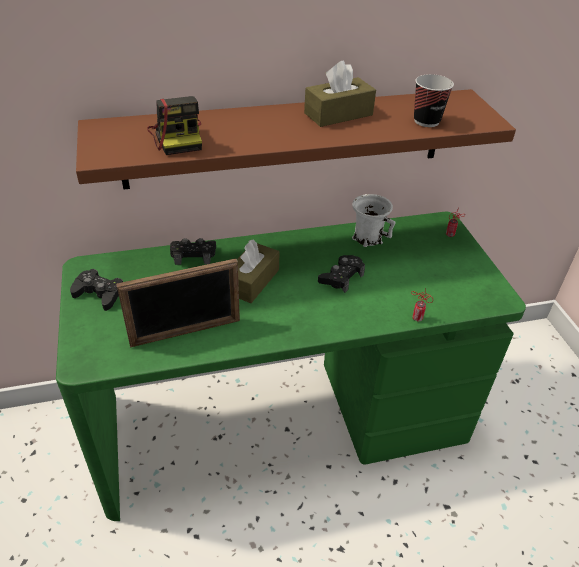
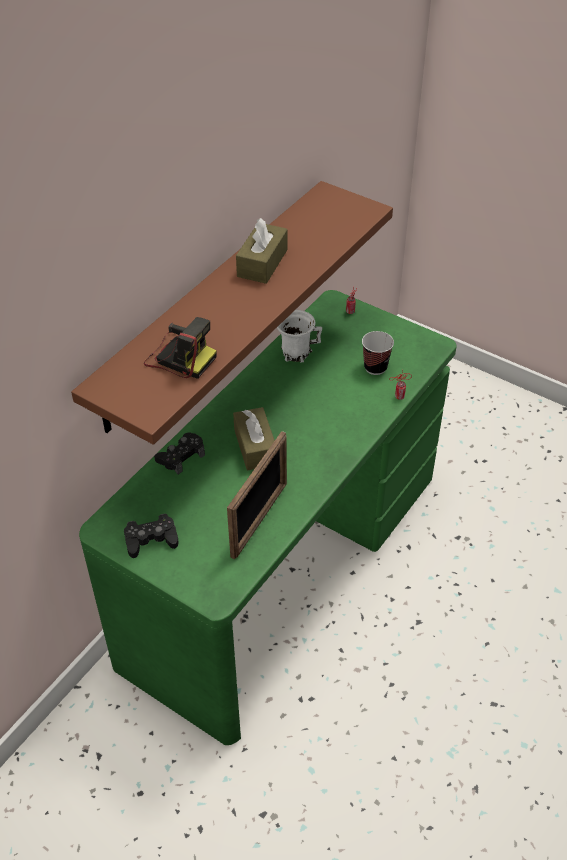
camera: 40 degrees left, 5 degrees up
black game controller [318,255,365,293] -> none
cup [414,74,454,127] -> cup moved to [362,331,394,375]

